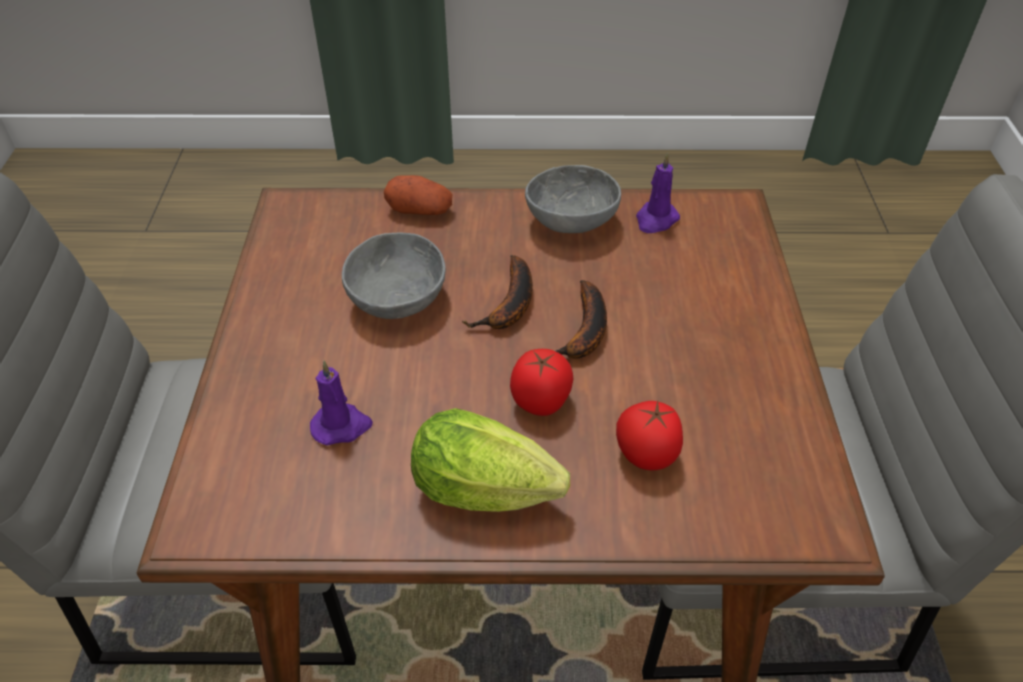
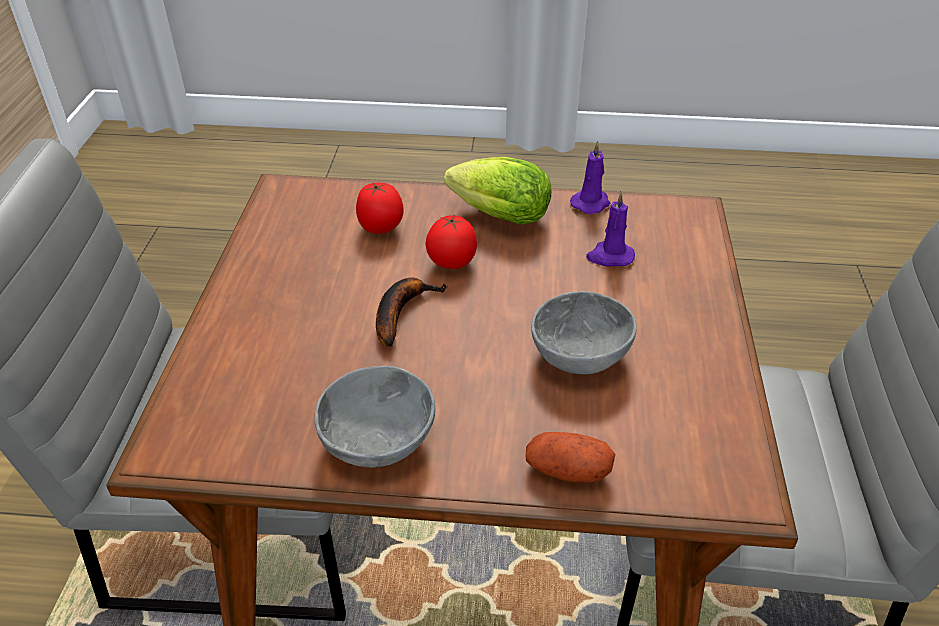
camera: 175 degrees left, 5 degrees down
banana [462,255,533,329] -> none
purple candle [636,153,680,233] -> purple candle moved to [570,141,610,214]

